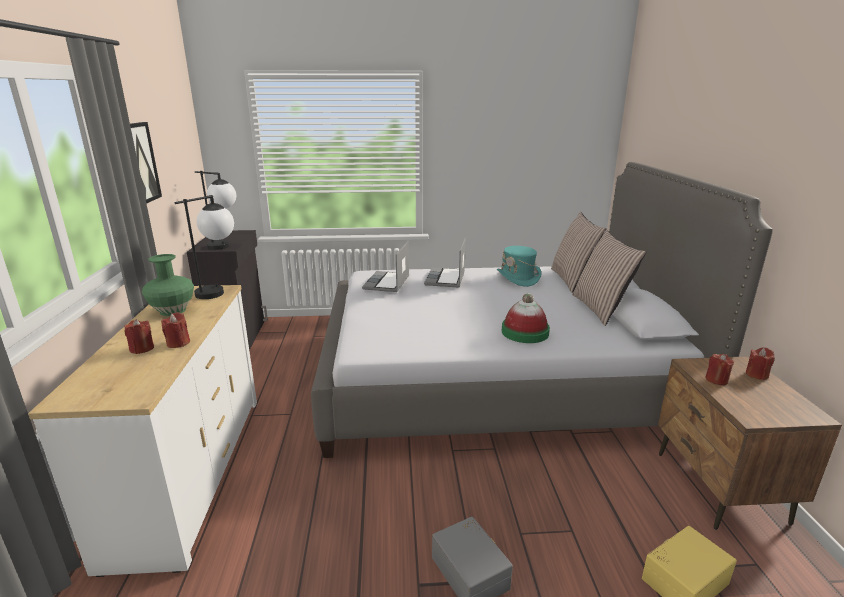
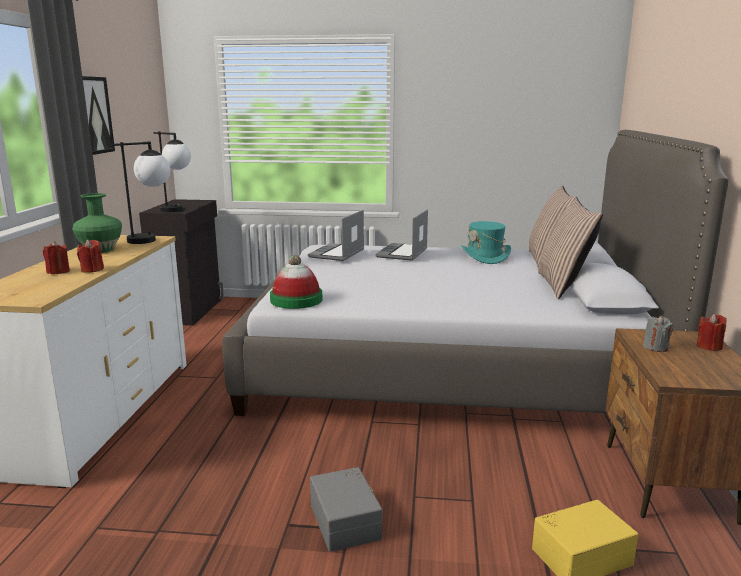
camera: 10 degrees right, 5 degrees down
hat [502,293,550,343] -> hat moved to [270,255,323,309]
red candle [705,354,735,385] -> grey candle [643,316,673,352]

